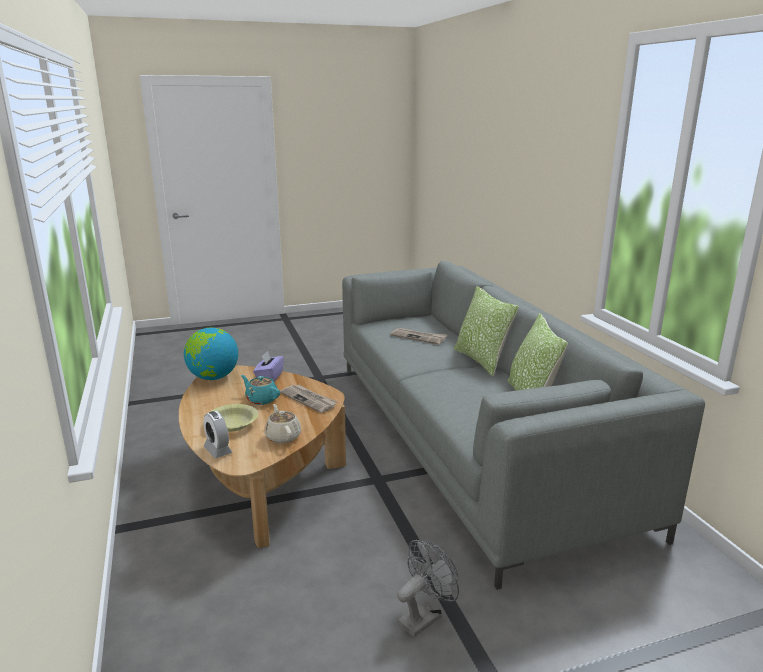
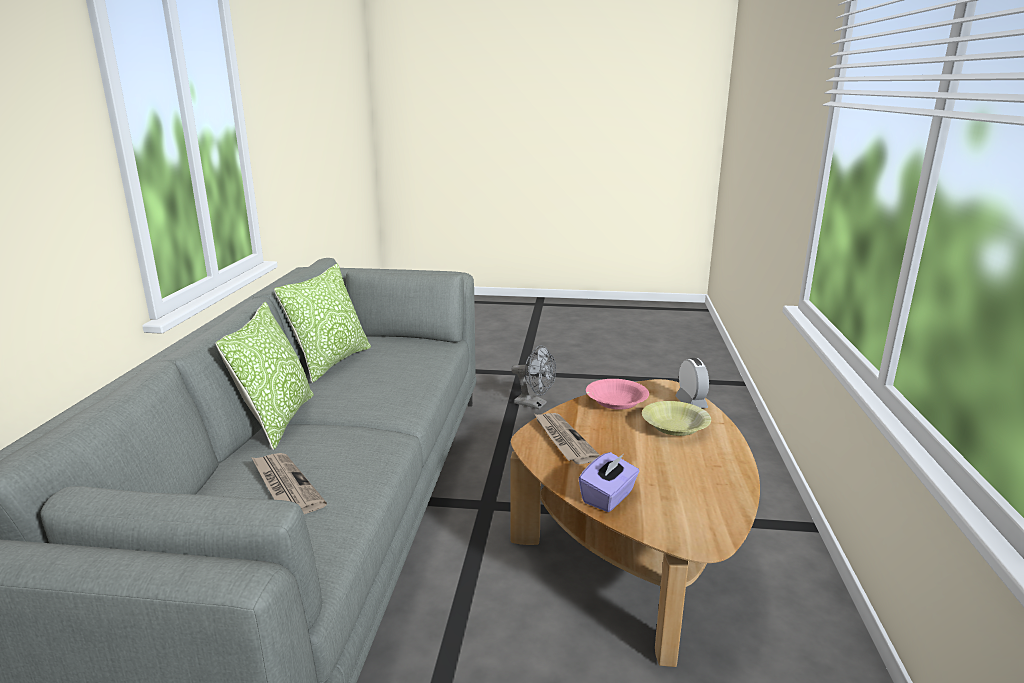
camera: 155 degrees left, 0 degrees up
globe [184,327,238,380] -> none
turquoise teapot [241,375,280,405] -> none
beige teapot [265,404,301,444] -> pink bowl [586,379,649,410]
grey fan [397,540,459,637] -> grey fan turned 135 degrees counterclockwise [511,345,556,409]

